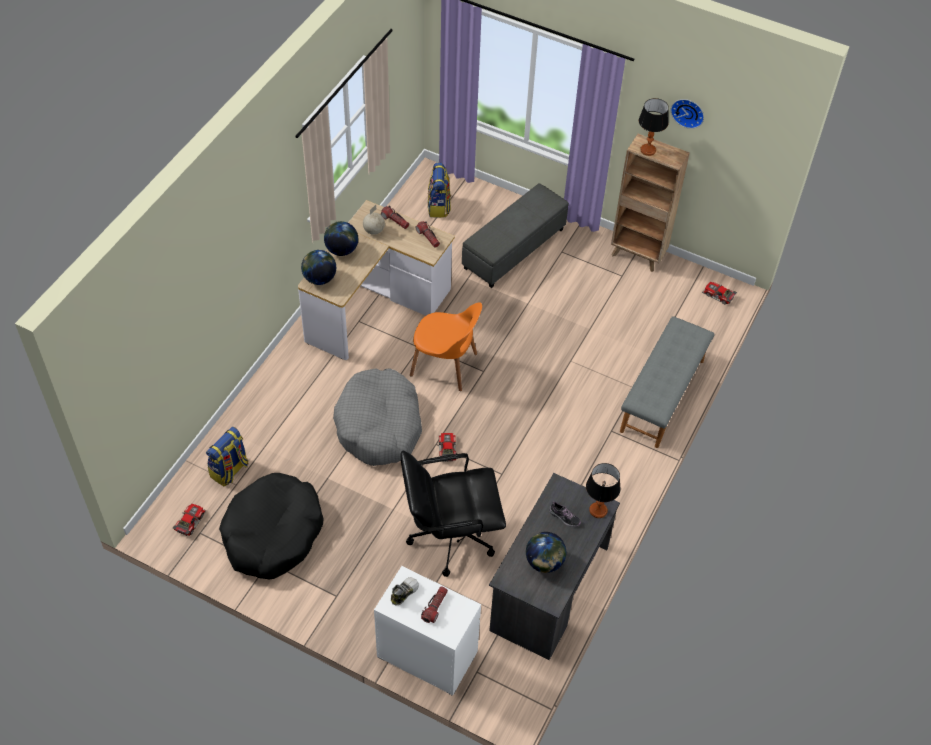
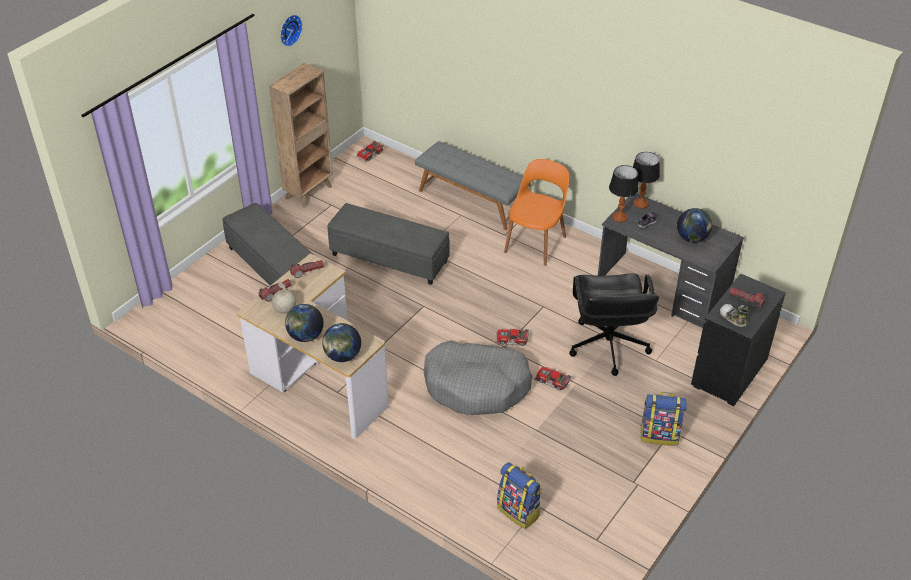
camera: 80 degrees left, 10 degrees down
toy car [173,504,206,536] -> toy car moved to [534,367,572,390]
black dog bed [219,473,323,579] -> none
white dresser [374,566,481,696] -> black dresser [691,273,786,406]
orange chair [410,302,482,391] -> orange chair moved to [504,159,570,266]
backpack [428,162,451,218] -> backpack moved to [640,392,687,445]
table lamp [639,98,669,156] -> table lamp moved to [609,165,639,223]
none -> grey ottoman [327,203,449,285]

